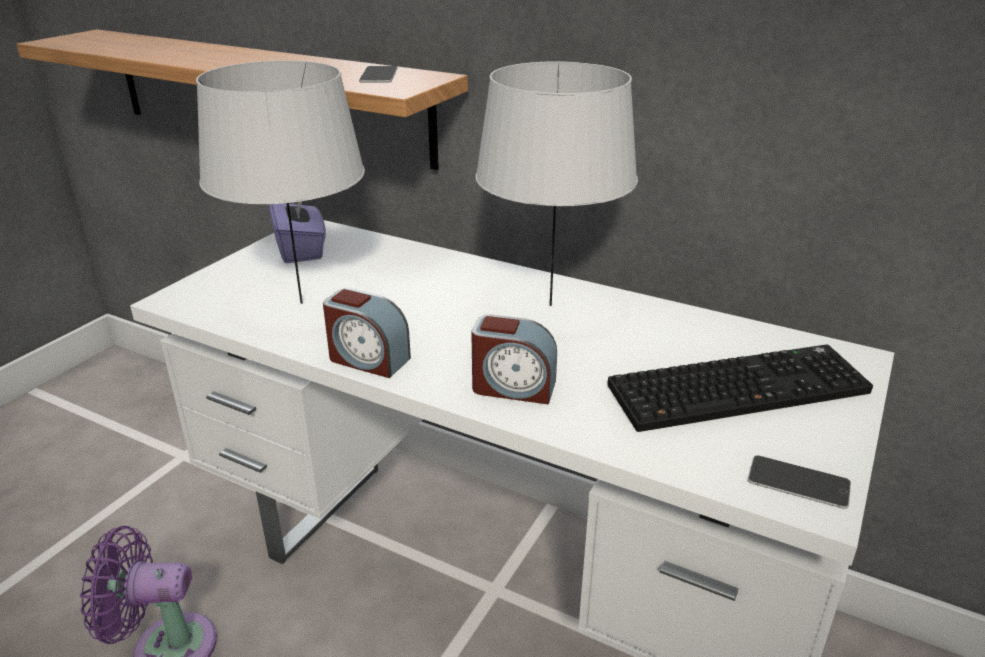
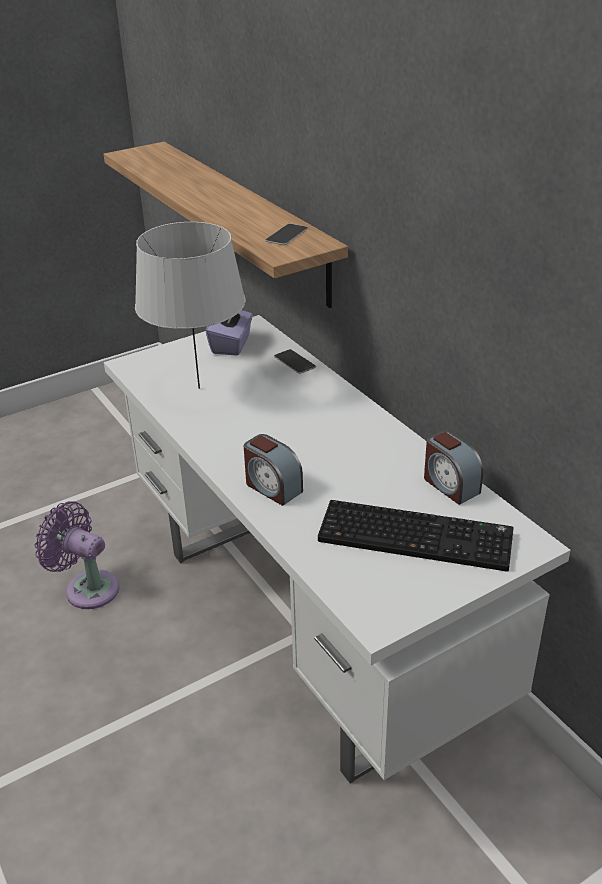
camera: 30 degrees right, 5 degrees up
alarm clock [323,288,411,378] -> alarm clock moved to [424,431,483,505]
grey table lamp [475,61,638,306] -> none
phone [748,455,851,509] -> phone moved to [274,349,316,374]

